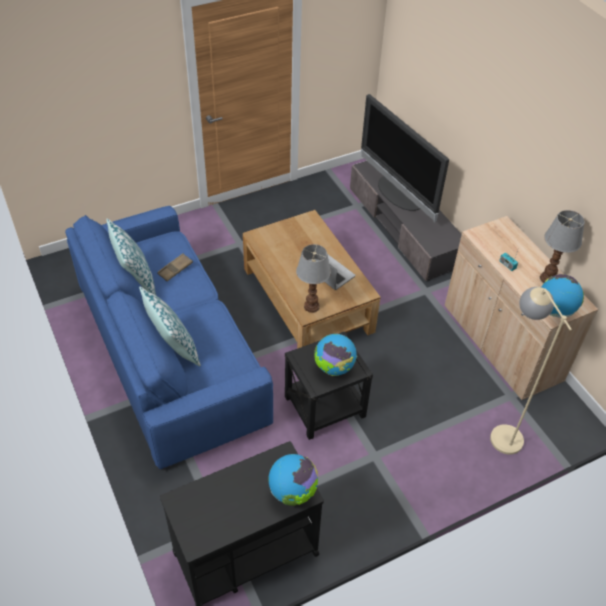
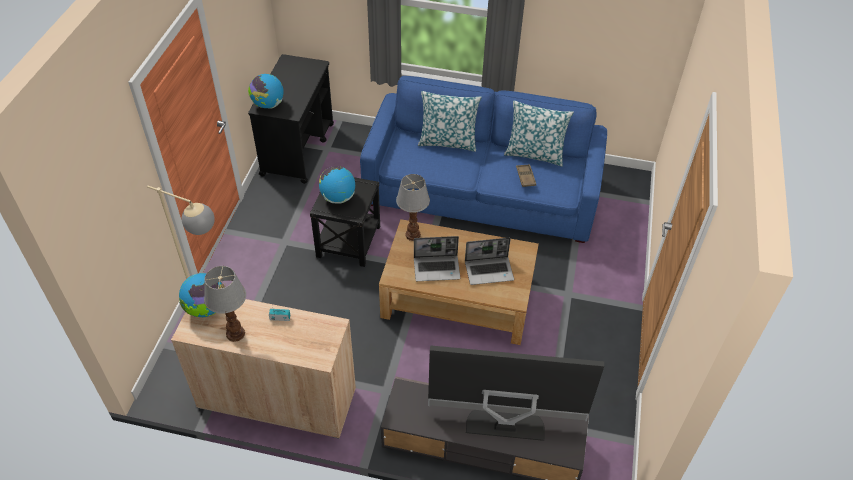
camera: 130 degrees right, 0 degrees up
none -> laptop [465,238,514,285]

